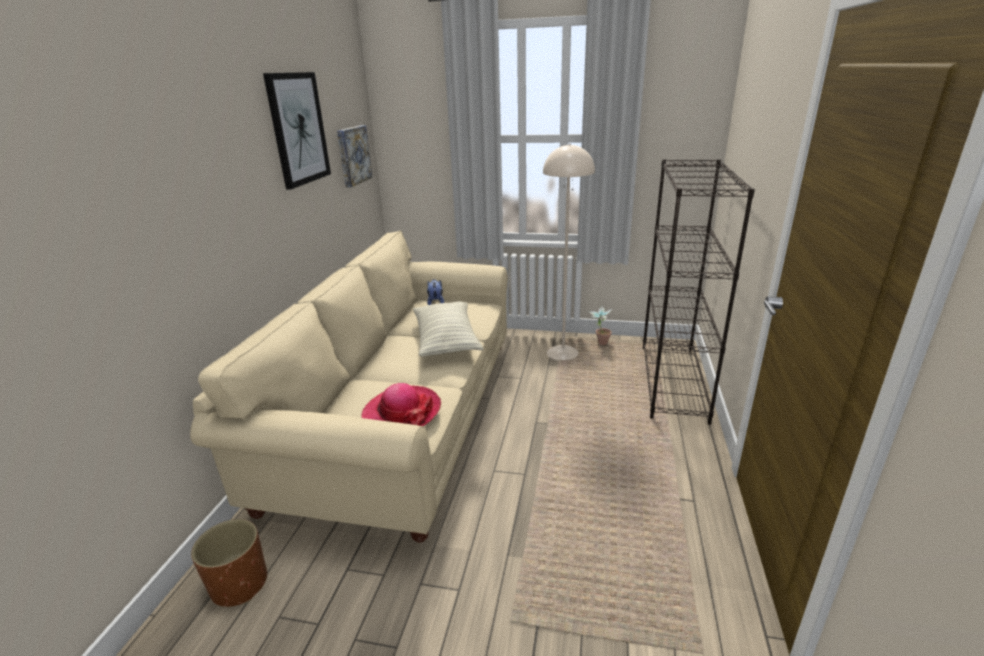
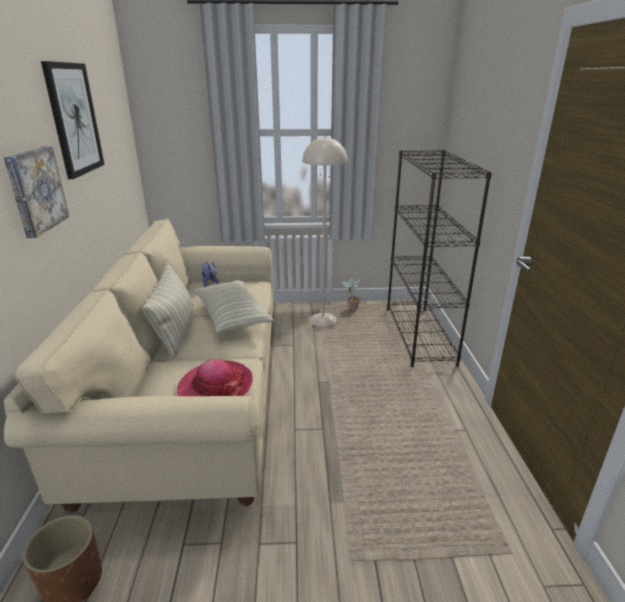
camera: 15 degrees left, 0 degrees up
picture [337,125,373,187] -> picture moved to [3,146,69,238]
none -> pillow [142,263,193,359]

